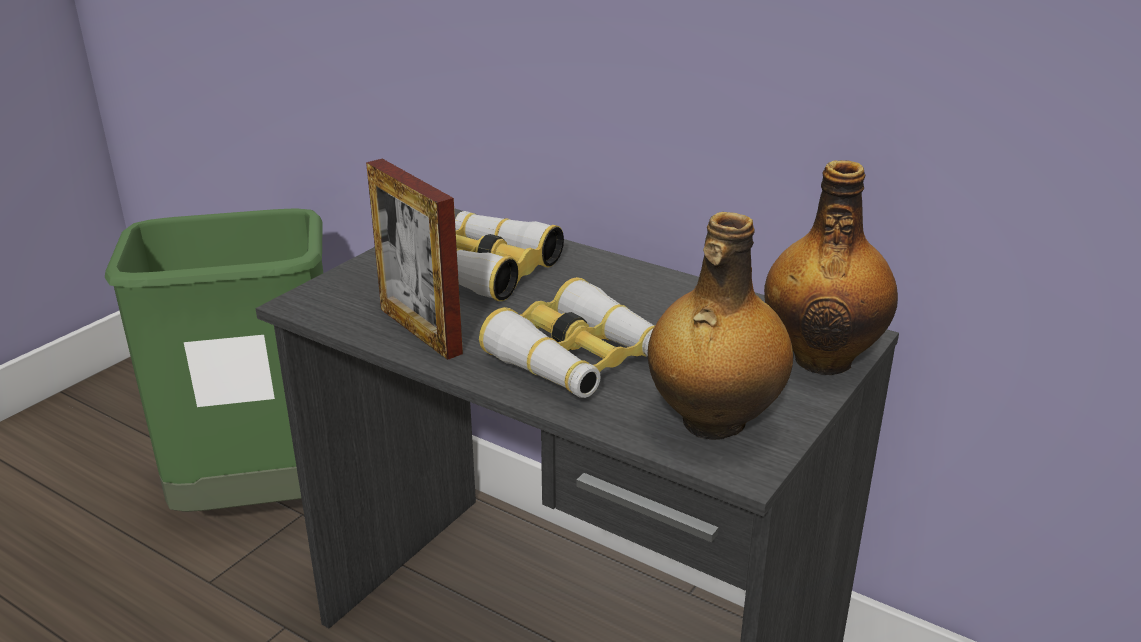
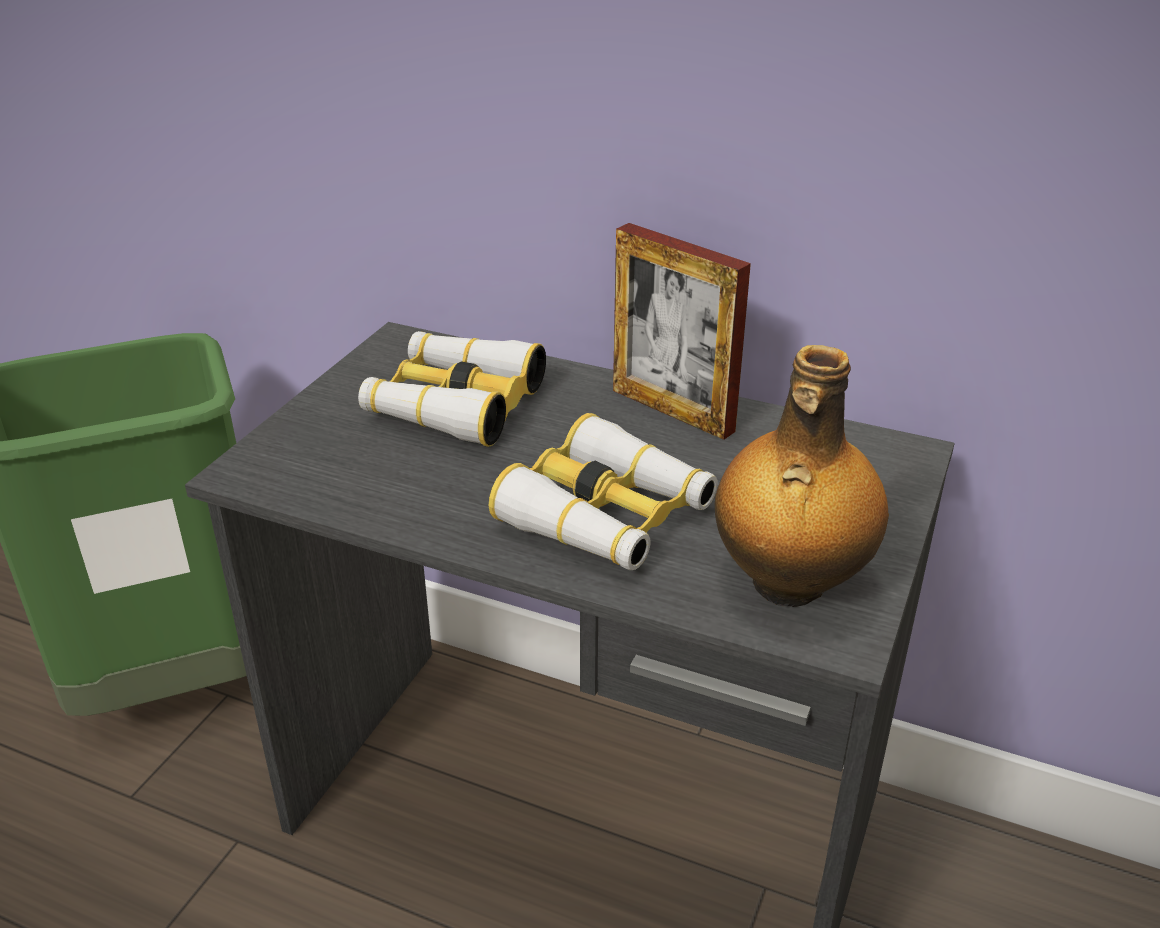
camera: 10 degrees left, 5 degrees up
picture frame [366,159,463,360] -> picture frame moved to [613,223,751,440]
bottle [764,160,898,375] -> none

